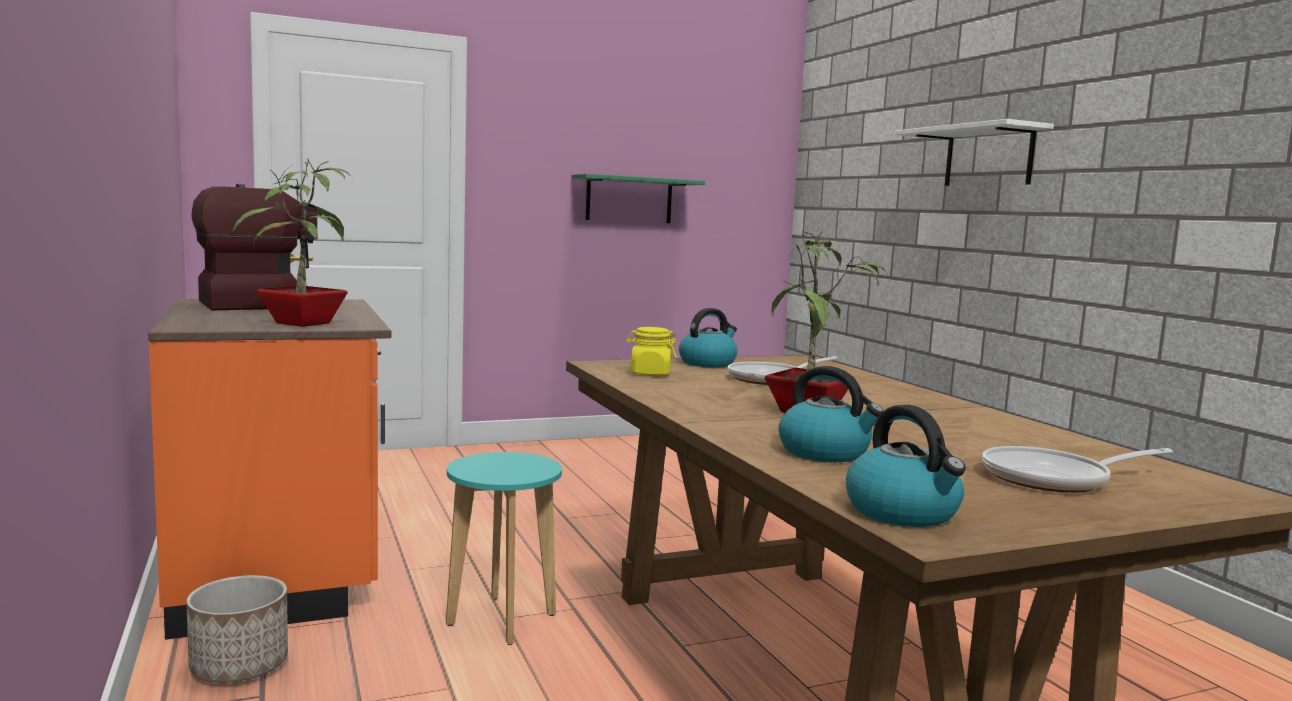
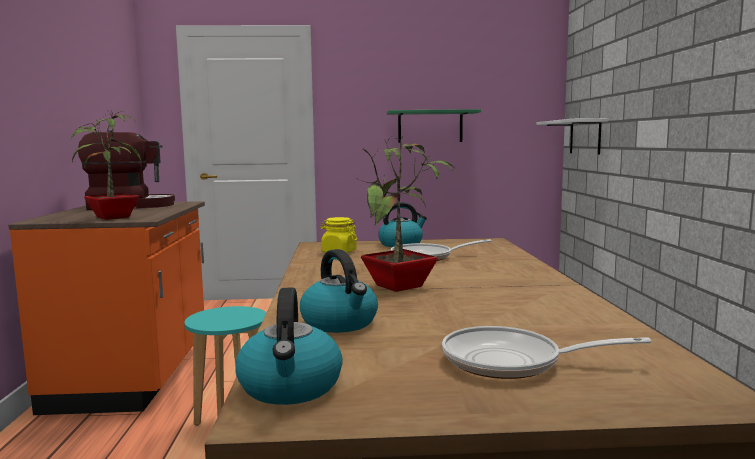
camera: 20 degrees right, 0 degrees up
planter [186,575,288,683] -> none
white shelf [895,119,1054,186] -> white shelf moved to [537,118,608,155]

